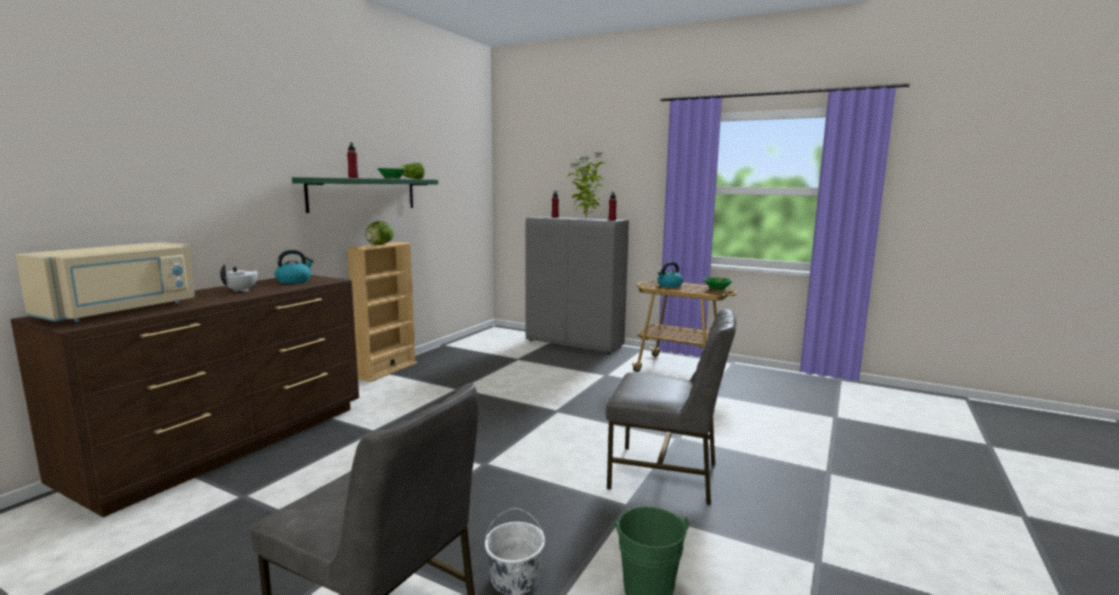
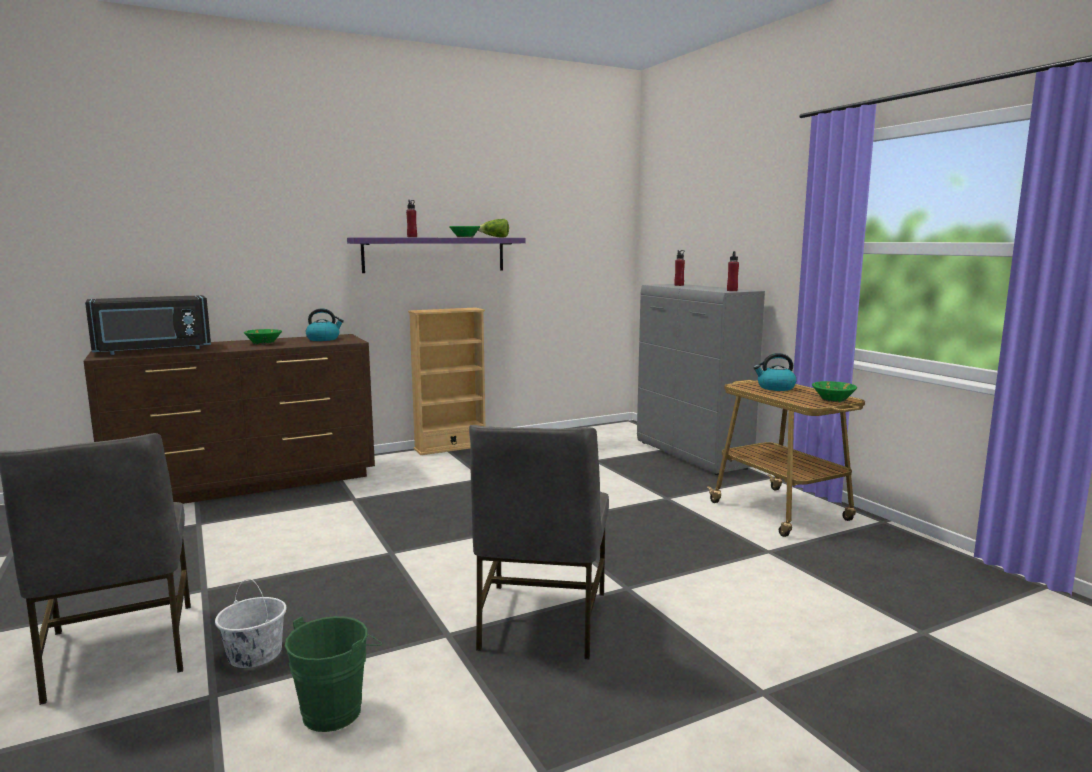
camera: 35 degrees right, 0 degrees up
beige microwave [15,242,195,322] -> black microwave [85,295,211,355]
white teapot [220,265,258,292] -> green bowl [244,329,282,345]
green shelf [292,177,438,213] -> purple shelf [347,237,525,273]
lettuce [365,221,394,245] -> none
potted plant [568,151,605,219] -> none
grey chair [605,309,736,505] -> grey chair turned 45 degrees clockwise [469,425,609,659]

